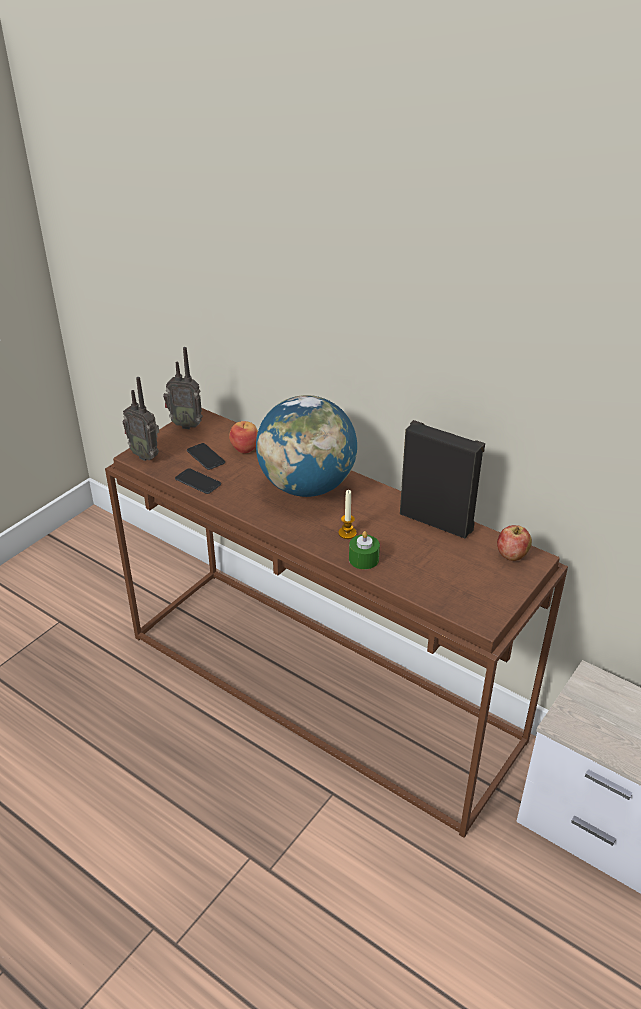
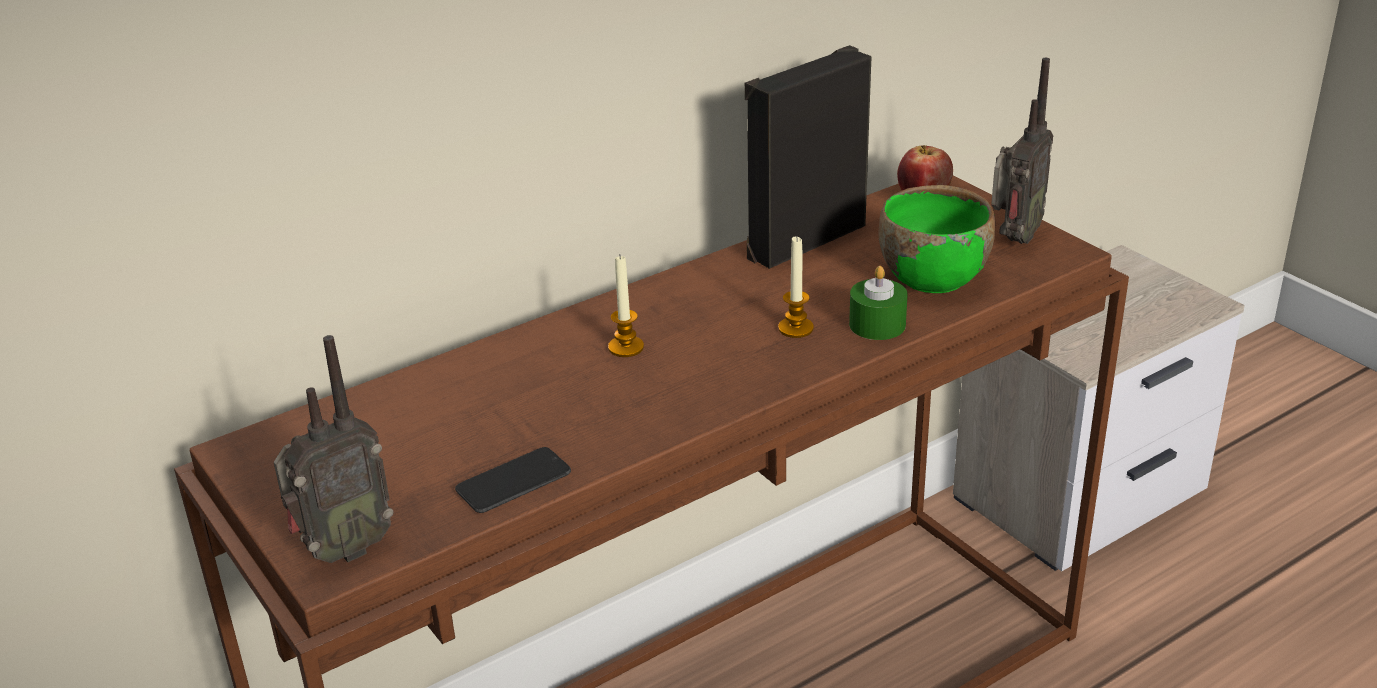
camera: 70 degrees left, 5 degrees down
radio [163,347,203,430] -> radio moved to [991,58,1053,244]
phone [187,443,225,470] -> none
apple [229,421,258,453] -> none
globe [256,395,357,497] -> candle [608,256,644,357]
none -> green bowl [879,185,995,293]

